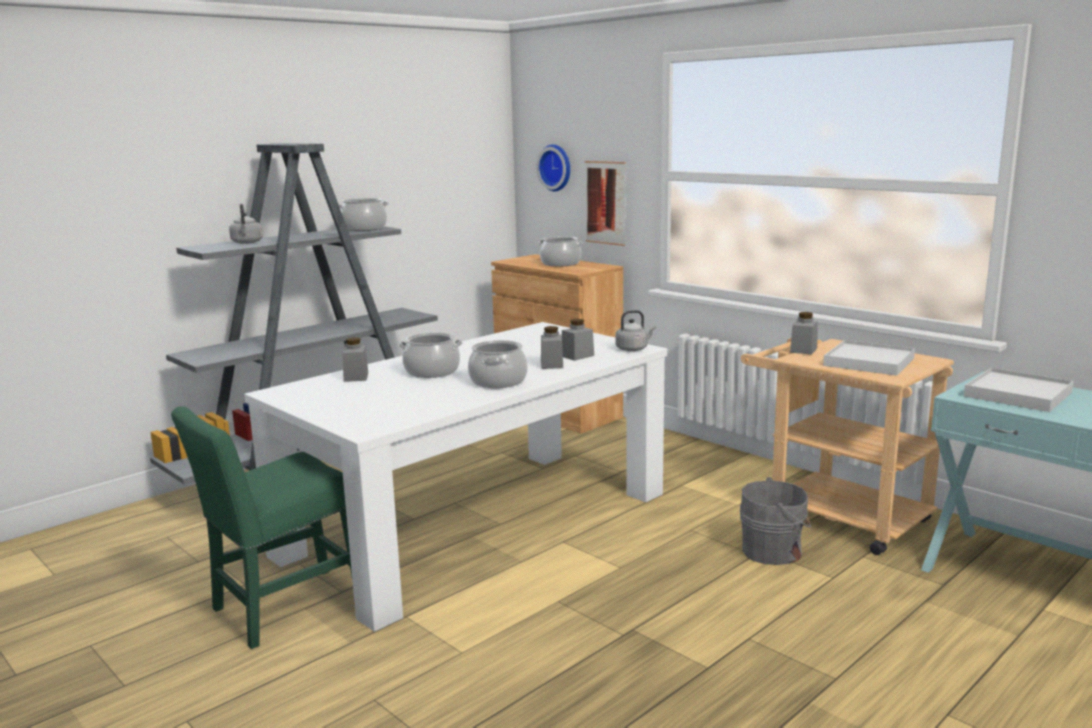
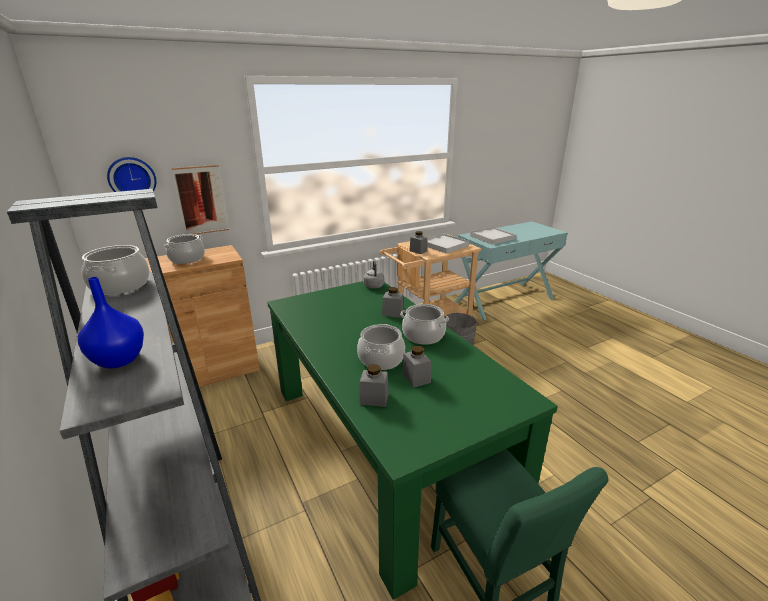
camera: 75 degrees left, 10 degrees up
grey kettle [229,204,263,244] -> blue vase [78,277,144,369]
white dining table [244,322,667,632] -> green dining table [267,281,558,600]
grey jar [562,319,594,361] -> grey jar moved to [402,346,431,388]

